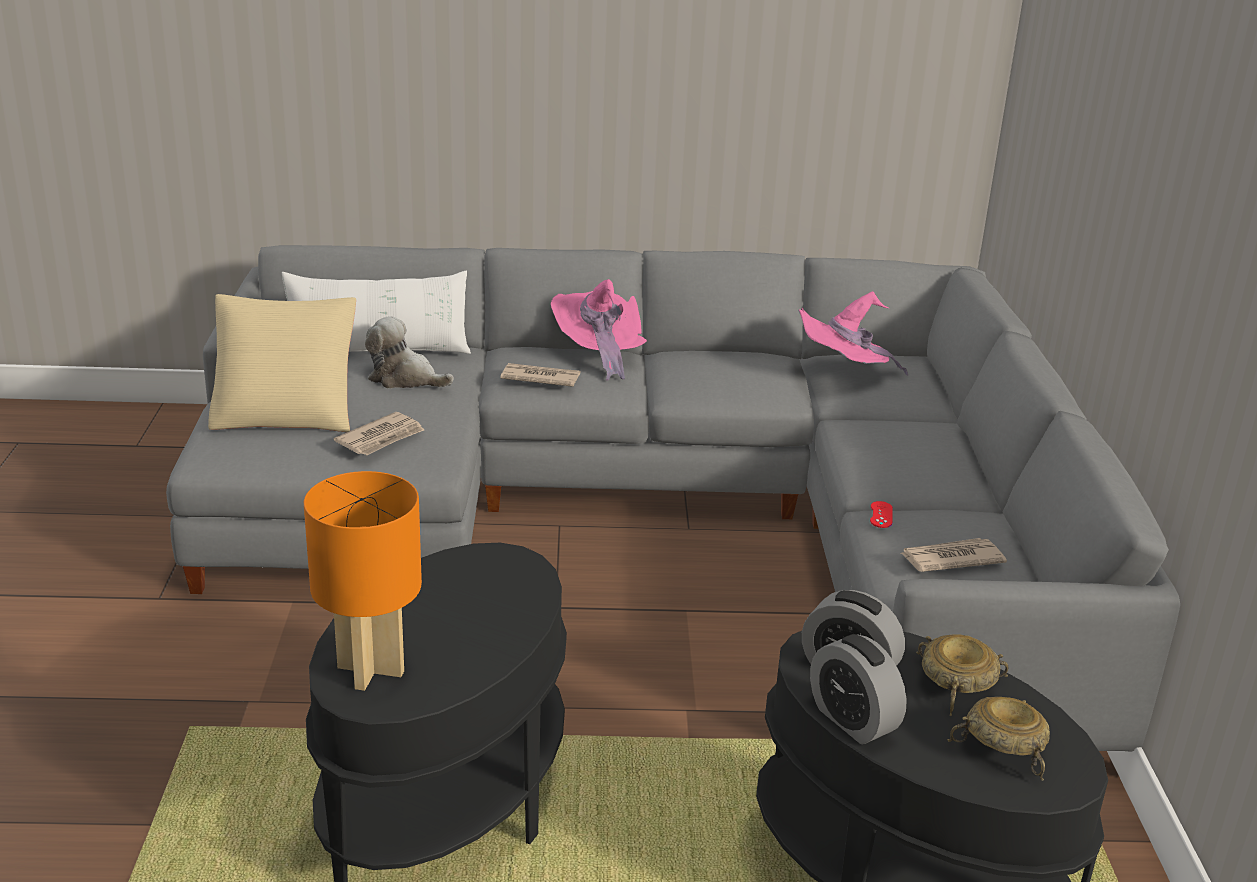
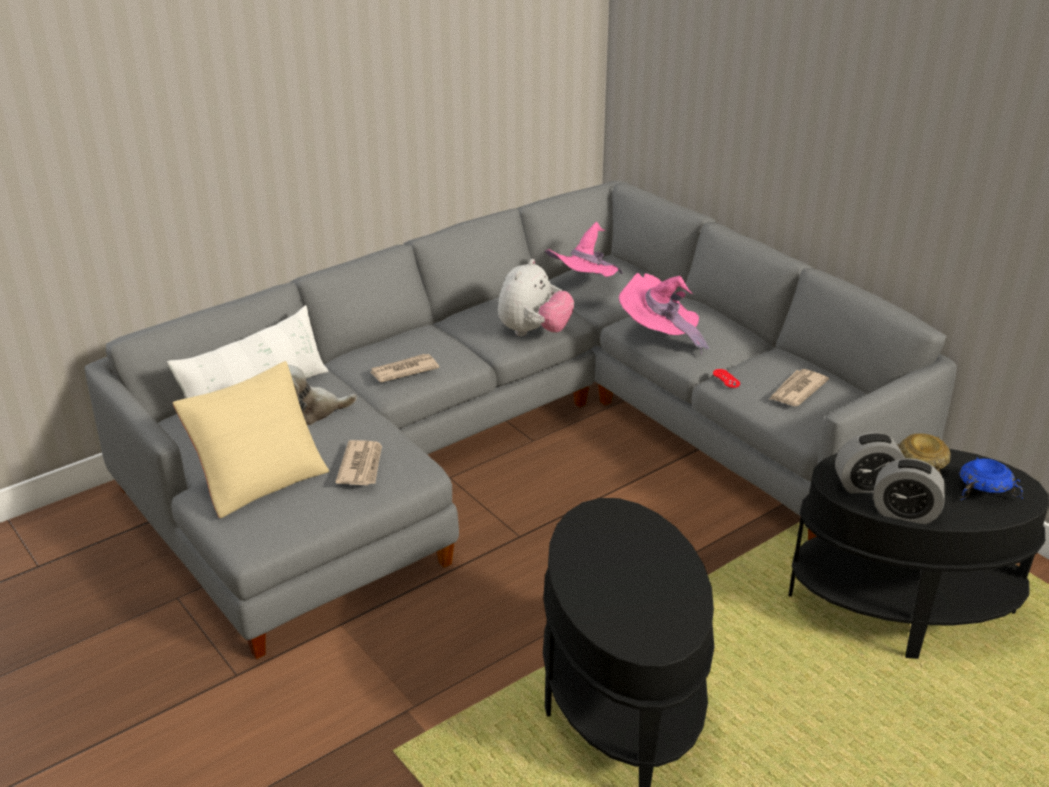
camera: 35 degrees left, 5 degrees up
orange table lamp [304,471,422,691] -> none
pink hat [551,279,647,380] -> pink hat moved to [619,273,709,354]
beige bowl [948,697,1050,781] -> blue bowl [959,458,1023,500]
none -> plush toy [498,259,574,336]

